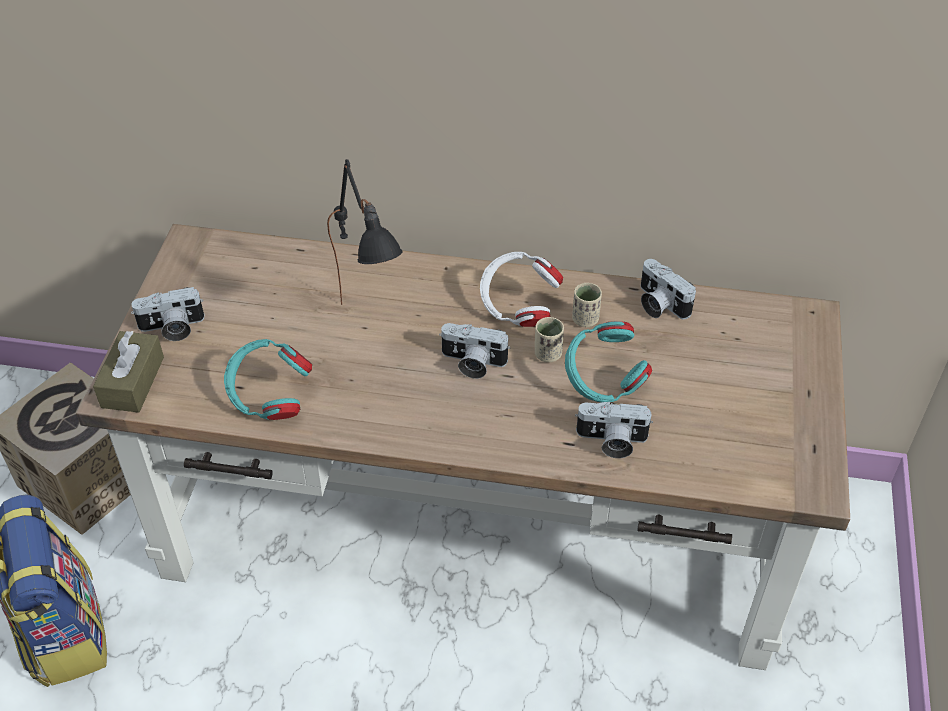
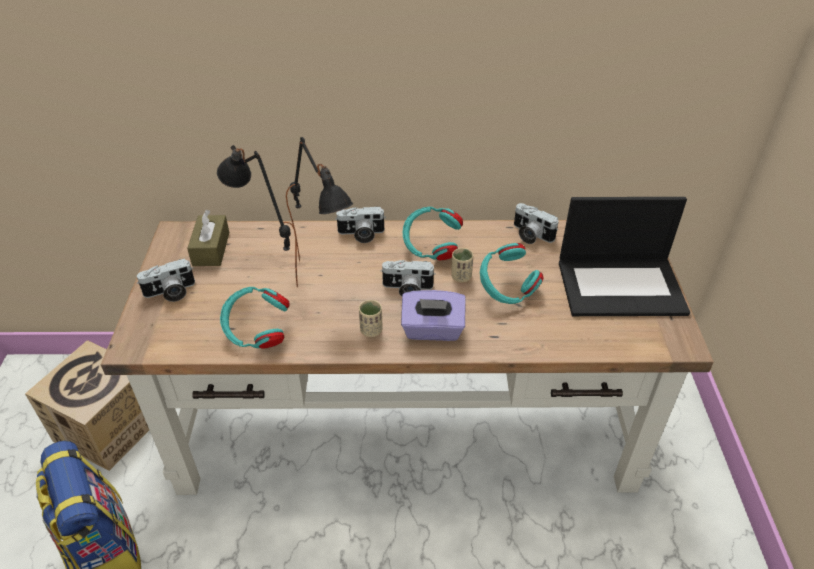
camera: 10 degrees left, 5 degrees down
brown tissue box [93,331,164,413] -> brown tissue box moved to [187,210,229,266]
white headphones [480,252,563,327] -> turquoise headphones [403,207,463,260]
beige cup [572,283,602,327] -> beige cup moved to [359,300,382,337]
camera [575,402,653,458] -> camera moved to [335,206,386,243]
none -> black table lamp [217,145,298,287]
none -> purple tissue box [401,290,466,341]
none -> laptop [559,197,690,316]

